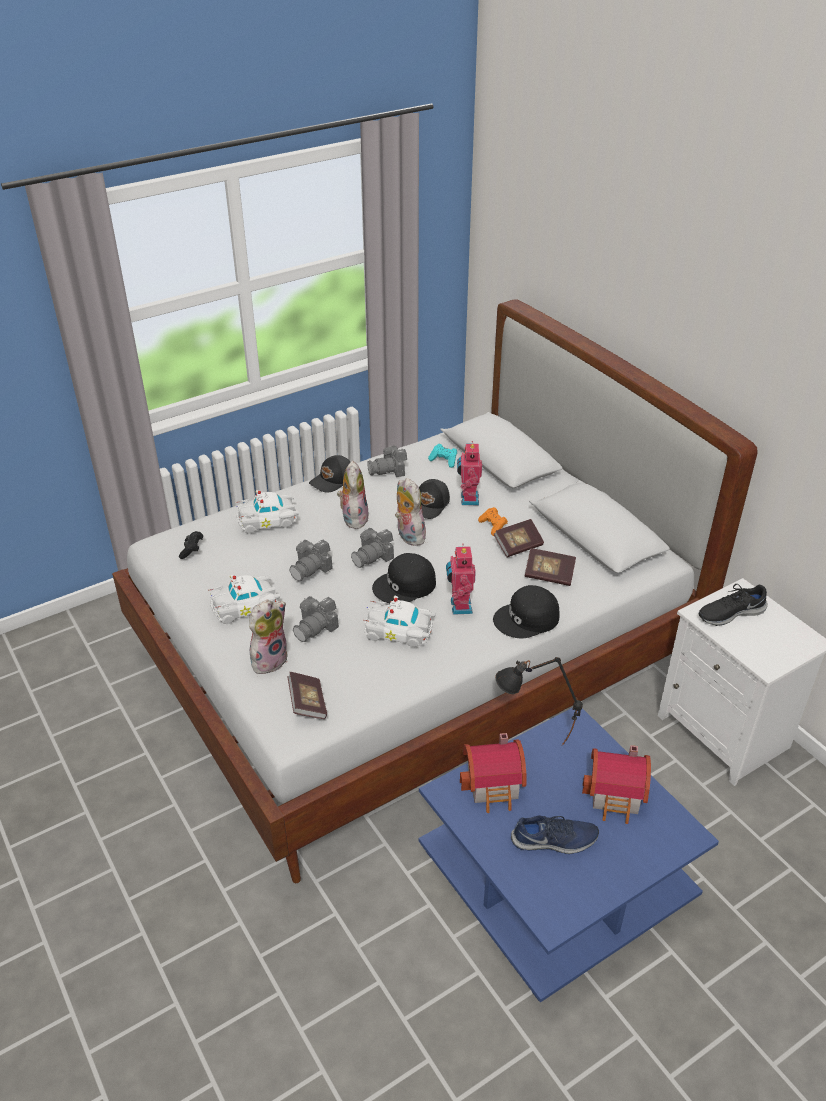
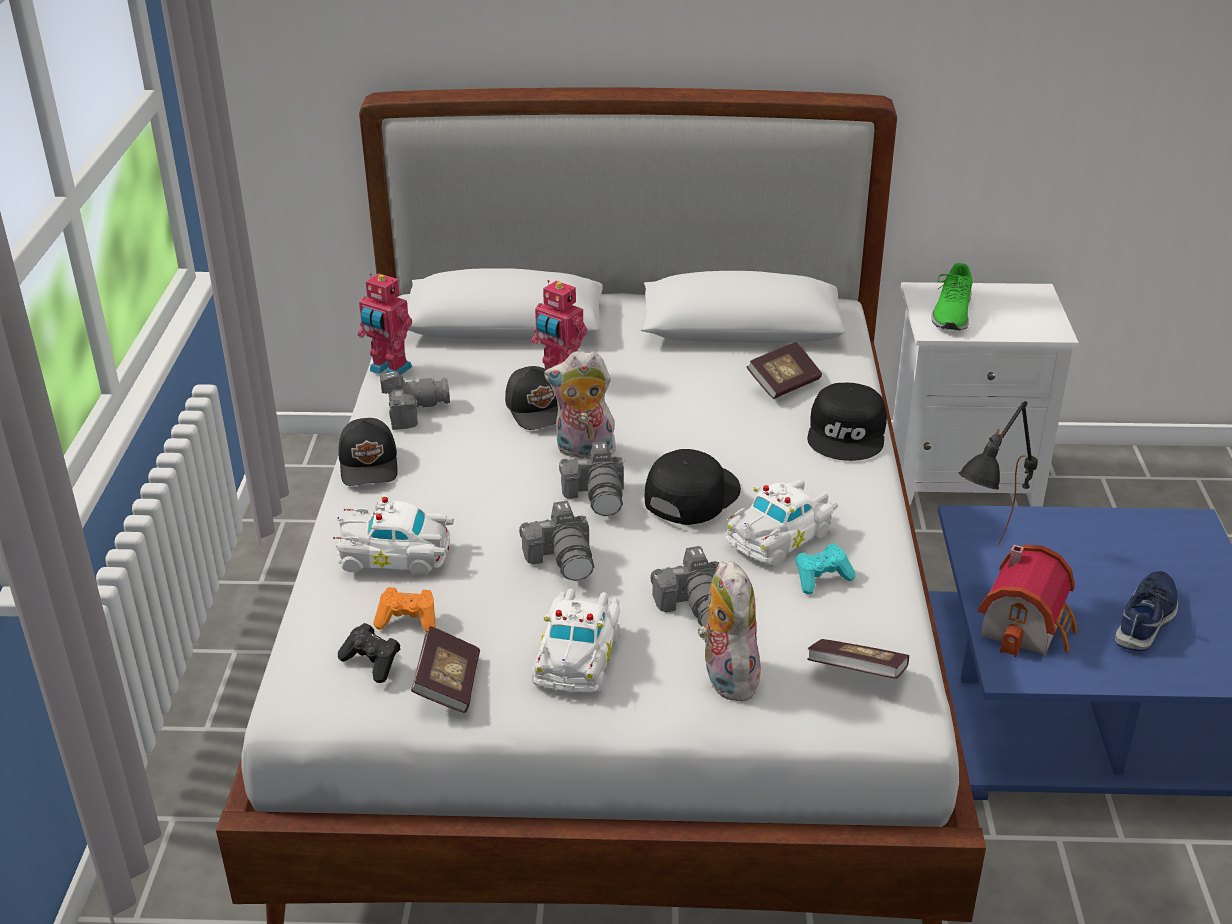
camera: 55 degrees left, 5 degrees down
white toy car [235,490,299,534] -> white toy car turned 75 degrees clockwise [333,494,454,575]
plush toy [337,461,369,529] -> none
camera [367,445,407,477] -> camera turned 120 degrees counterclockwise [380,371,450,430]
black cap [372,553,436,603] -> black cap turned 150 degrees counterclockwise [645,449,741,525]
turquoise game controller [428,444,457,468] -> turquoise game controller moved to [795,543,856,594]
toy robot [446,544,476,615] -> toy robot moved to [358,273,412,375]
orange game controller [478,507,508,536] -> orange game controller moved to [373,587,436,633]
book [494,519,544,558] -> book moved to [411,626,480,713]
toy house [582,745,651,824] -> none
black shoe [699,584,768,626] -> green shoe [931,263,972,330]

